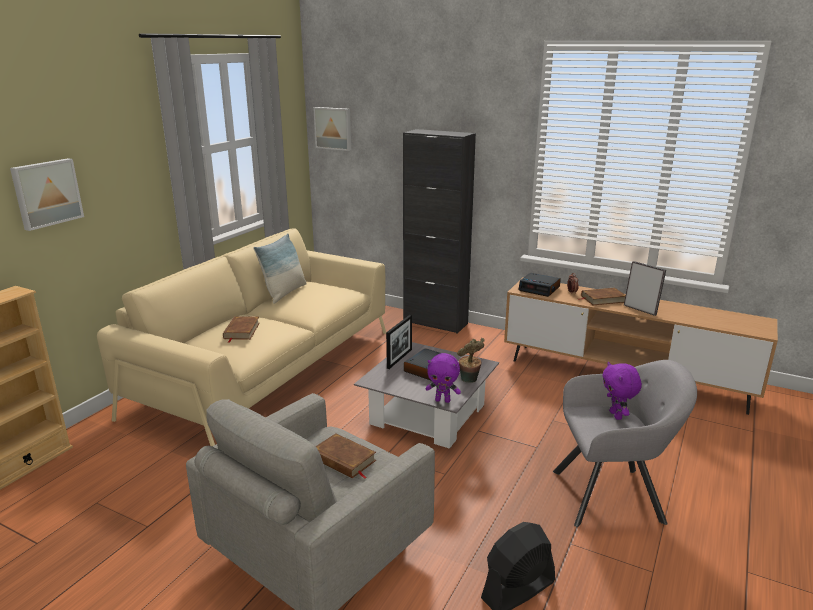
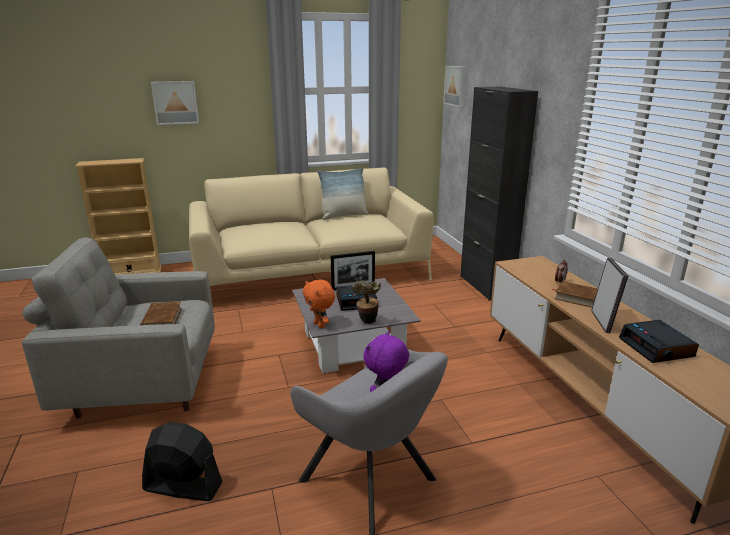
camera: 45 degrees right, 0 degrees up
brown book [223,316,260,343] -> none
purple plush toy [425,353,461,403] -> orange plush toy [303,279,335,328]
alarm clock [519,273,561,297] -> alarm clock moved to [619,320,699,363]

